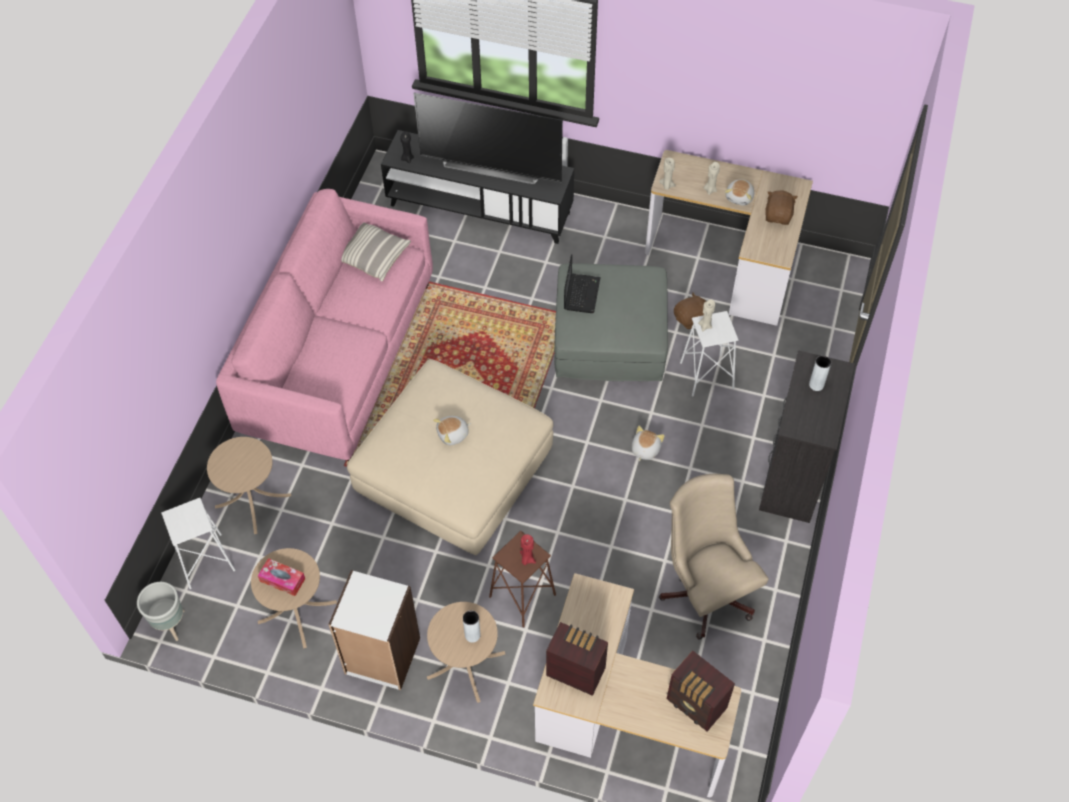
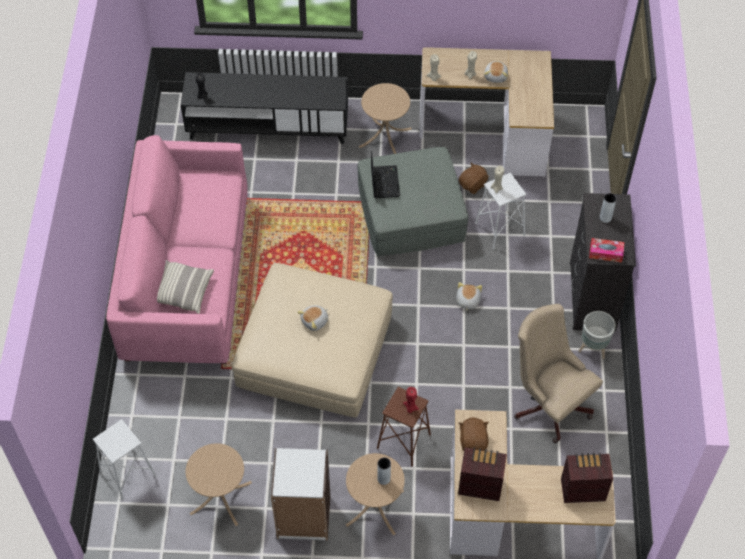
camera: 15 degrees left, 0 degrees up
grey planter [137,582,184,641] -> grey planter moved to [579,311,616,359]
beige side table [207,437,291,534] -> beige side table moved to [359,83,412,154]
tissue box [258,558,305,596] -> tissue box moved to [589,238,624,262]
pillow [342,223,411,282] -> pillow moved to [157,260,214,314]
television [413,93,563,184] -> none
radio [667,651,735,731] -> radio turned 150 degrees clockwise [561,453,613,503]
brown plush toy [765,190,798,225] -> brown plush toy moved to [459,417,489,451]

